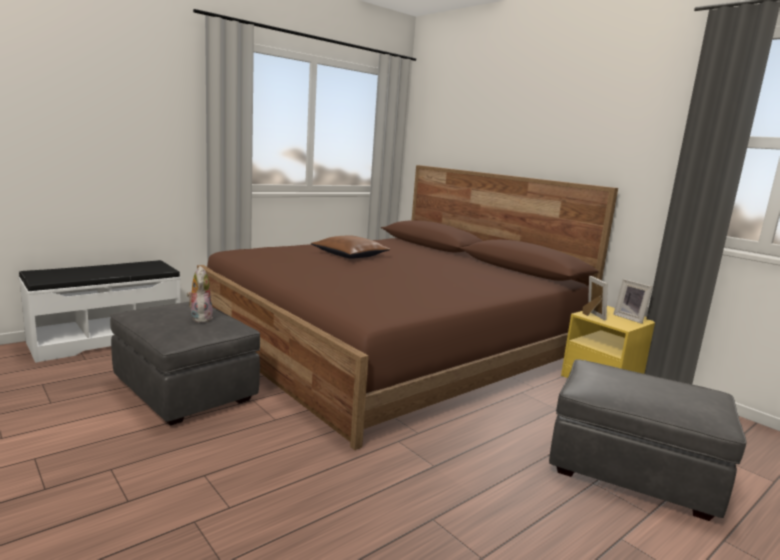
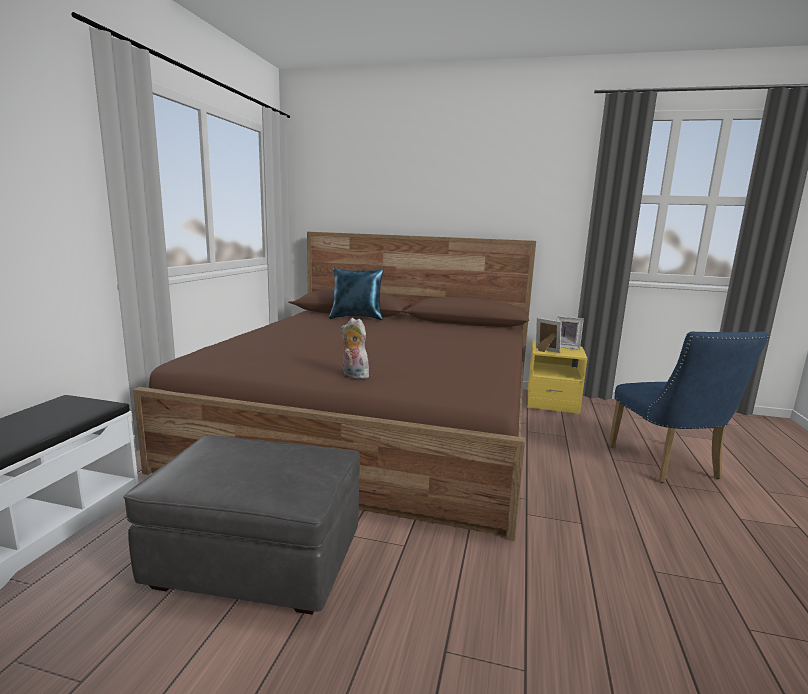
camera: 35 degrees left, 0 degrees up
plush toy [187,266,213,323] -> plush toy moved to [340,318,369,379]
brown pillow [311,235,390,259] -> none
grey ottoman [549,359,747,521] -> blue chair [609,332,769,483]
none -> blue pillow [329,268,383,320]

